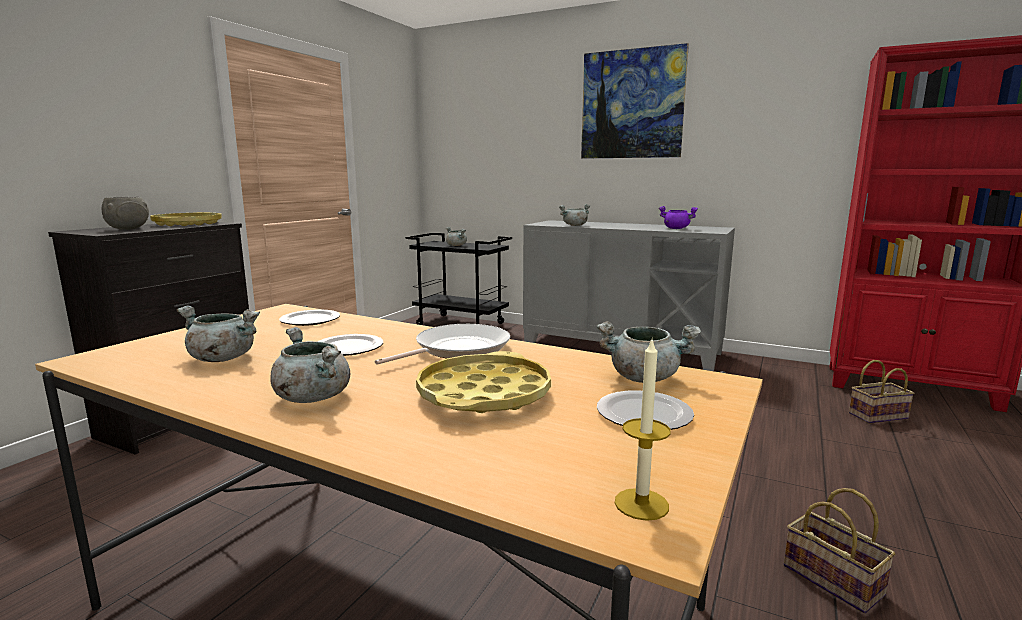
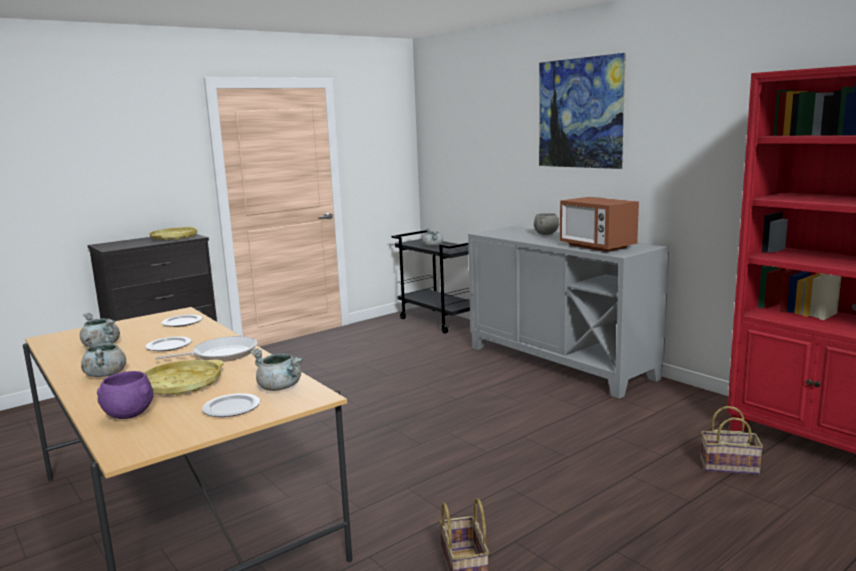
camera: 25 degrees right, 0 degrees up
grey bowl [102,197,149,230] -> grey bowl moved to [534,213,559,235]
grey cooking pot [559,204,590,226] -> none
candle [615,337,671,521] -> none
purple cooking pot [659,206,698,229] -> microwave [560,197,639,252]
none -> purple bowl [97,371,154,419]

